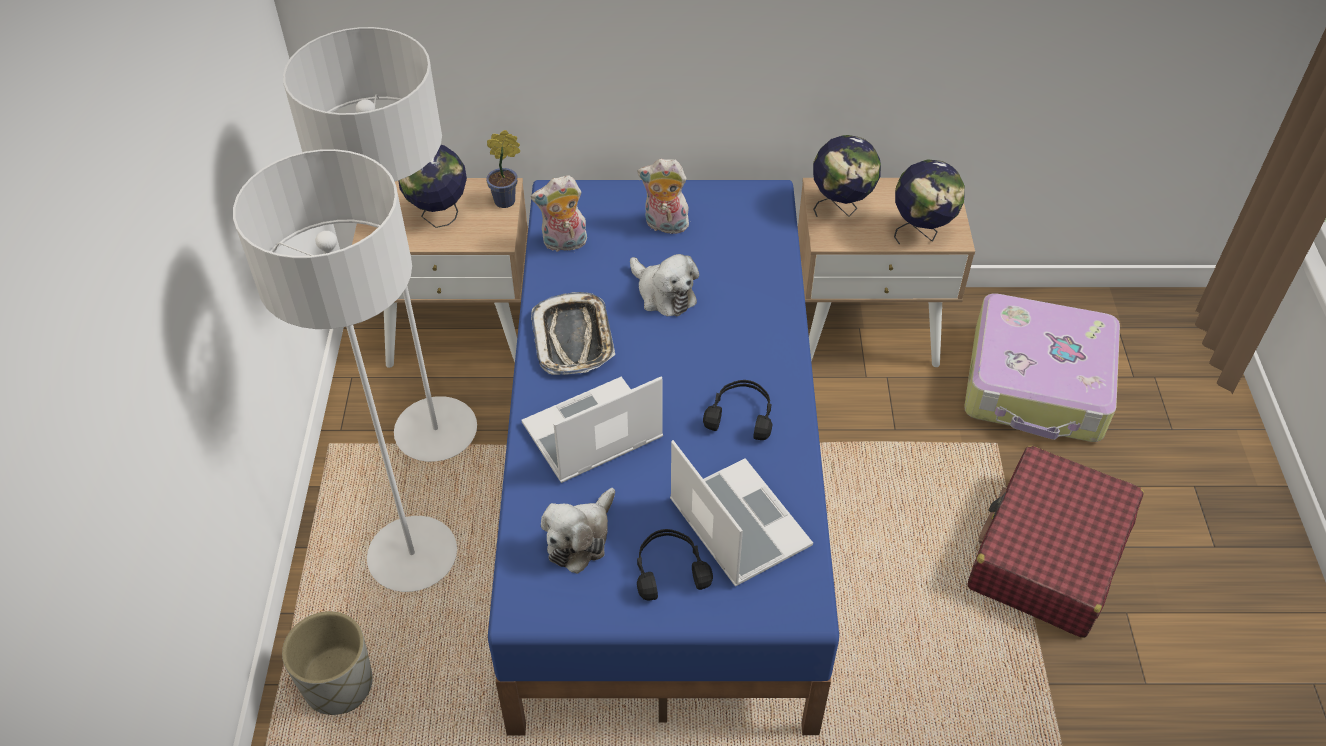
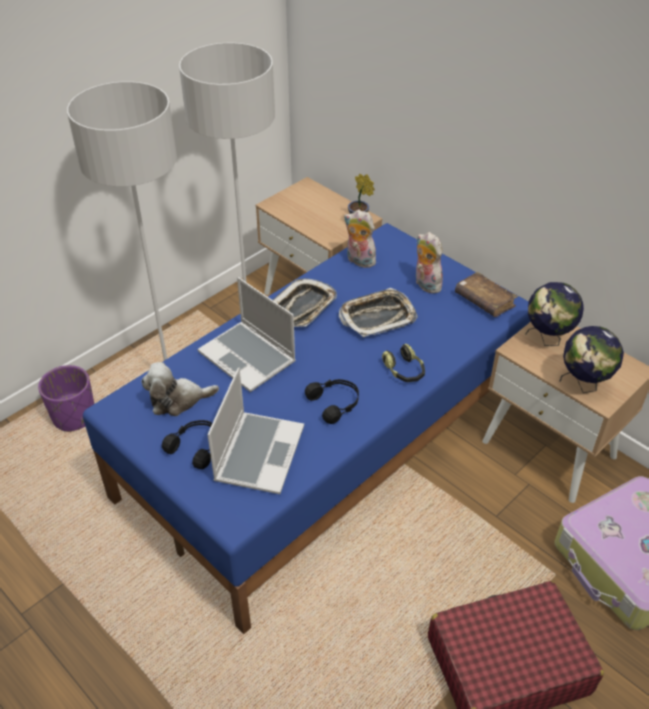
camera: 45 degrees right, 5 degrees down
grey planter [282,611,373,715] -> purple planter [38,365,94,432]
globe [398,145,467,228] -> none
laptop [522,376,663,483] -> laptop turned 150 degrees counterclockwise [198,277,296,392]
plush toy [630,254,699,316] -> tray [339,288,417,337]
none -> headphones [382,344,425,382]
none -> brown book [455,272,518,317]

